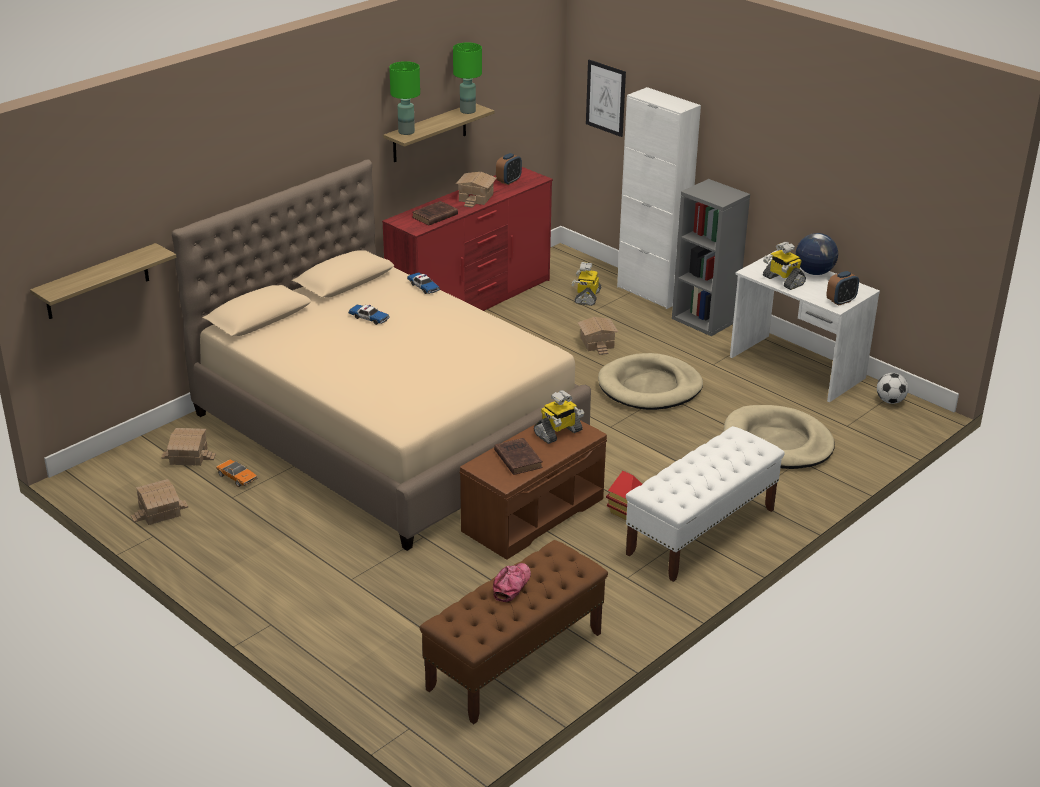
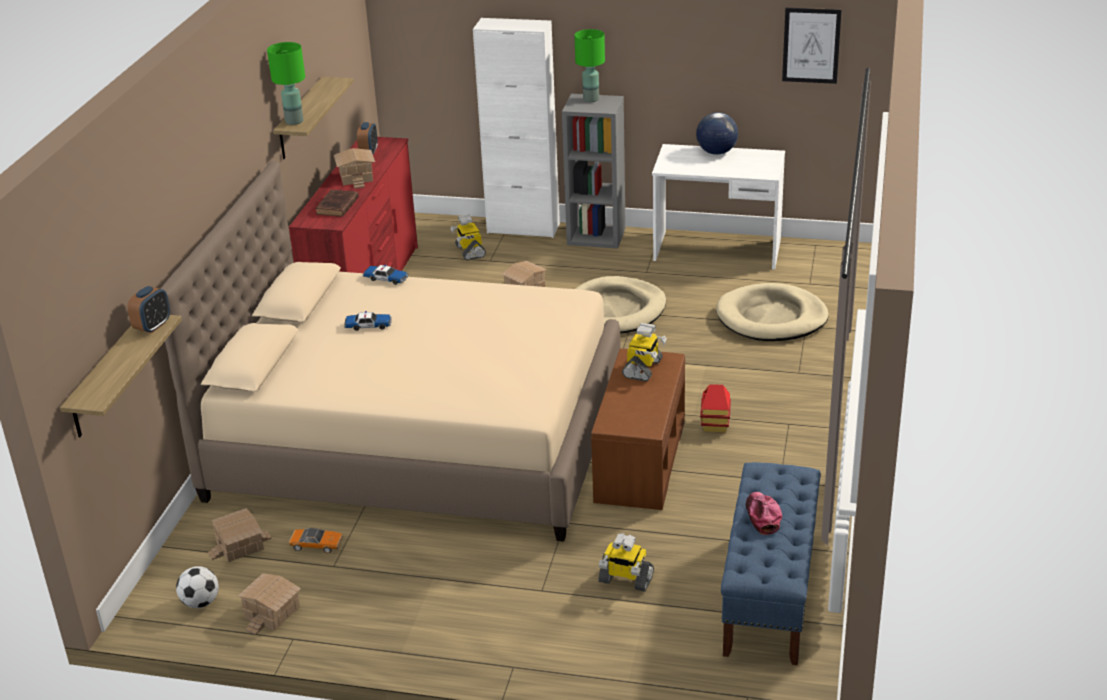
camera: 30 degrees left, 0 degrees up
brown bench [420,540,608,724] -> blue bench [721,462,820,665]
green table lamp [453,42,482,114] -> green table lamp moved to [574,29,605,102]
brown book [494,438,543,475] -> none
picture [586,60,626,137] -> picture moved to [782,8,842,84]
white bench [626,426,785,582] -> none
toy robot [763,242,806,290] -> toy robot moved to [598,533,654,592]
alarm clock [826,271,859,306] -> alarm clock moved to [127,286,170,333]
football [877,373,909,404] -> football moved to [176,566,219,608]

